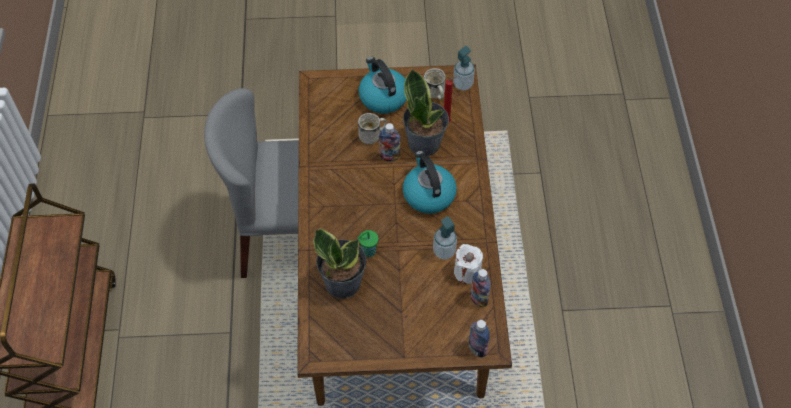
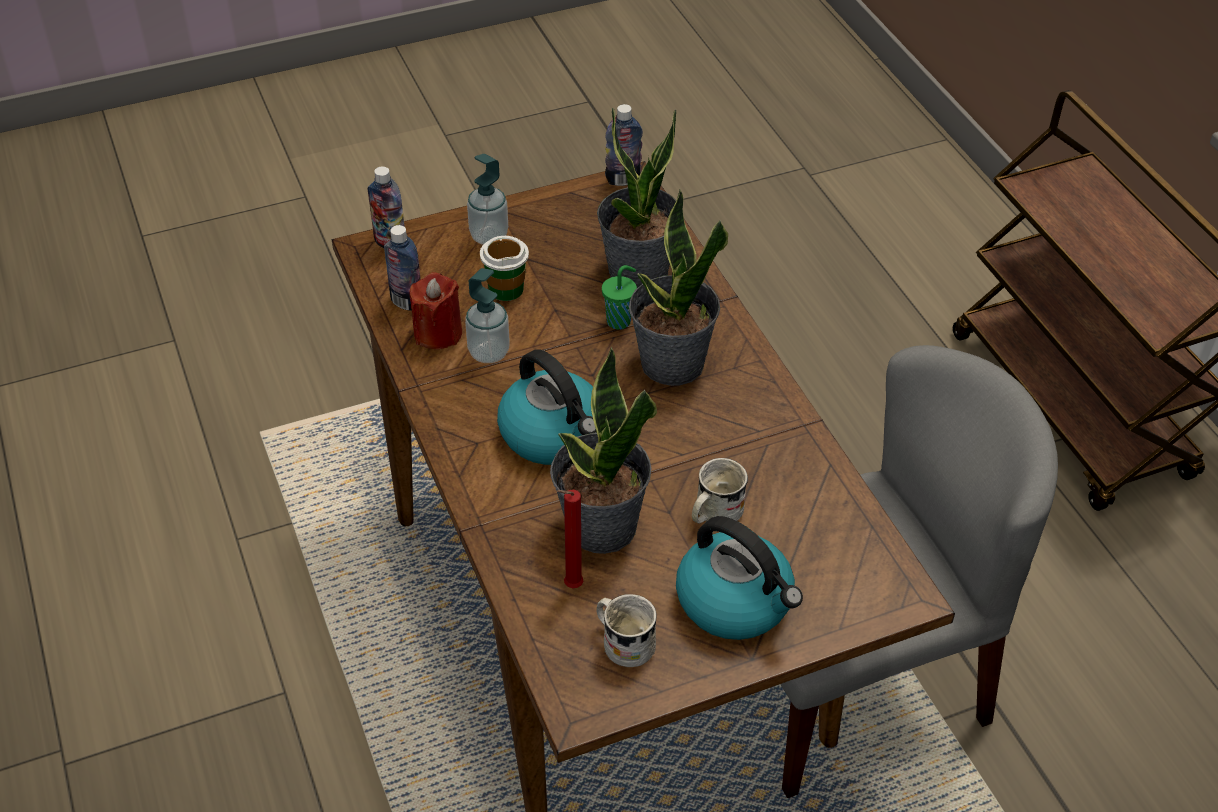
camera: 160 degrees right, 10 degrees down
bottle [379,123,401,162] -> bottle moved to [605,104,643,186]
soap dispenser [453,46,475,90] -> soap dispenser moved to [467,154,508,245]
white candle [454,244,483,284] -> red candle [410,272,462,349]
none -> cup [480,236,529,301]
none -> potted plant [629,190,728,386]

